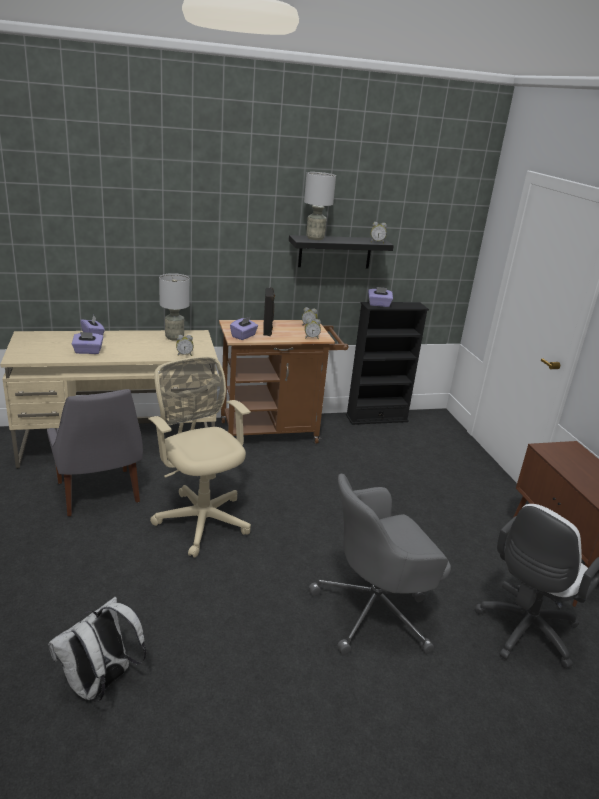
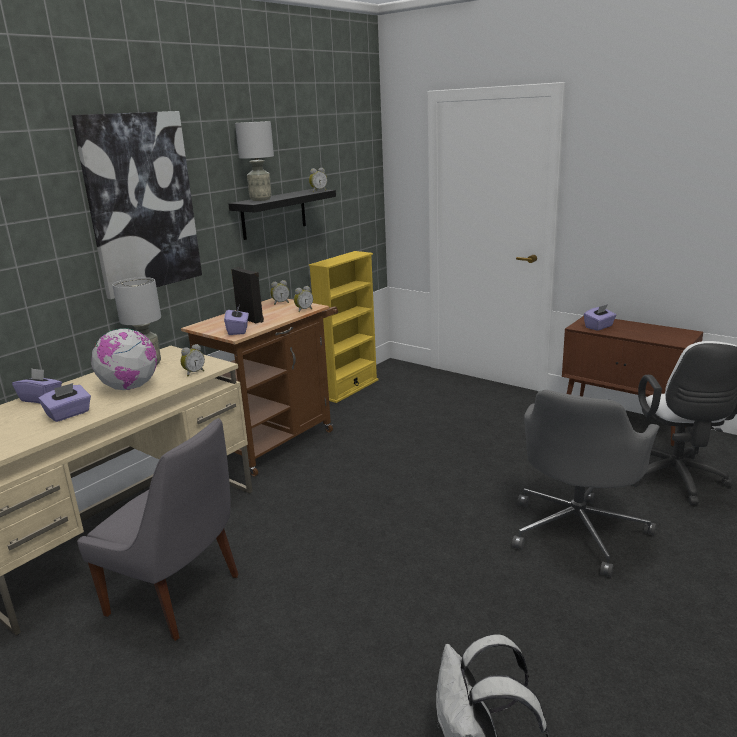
camera: 35 degrees left, 5 degrees down
beige office chair [148,356,251,558] -> none
black bookcase [346,302,429,425] -> yellow bookcase [309,251,379,403]
purple tissue box [368,287,393,307] -> purple tissue box moved to [584,304,616,331]
none -> picture [71,111,202,299]
none -> globe [91,328,157,390]

